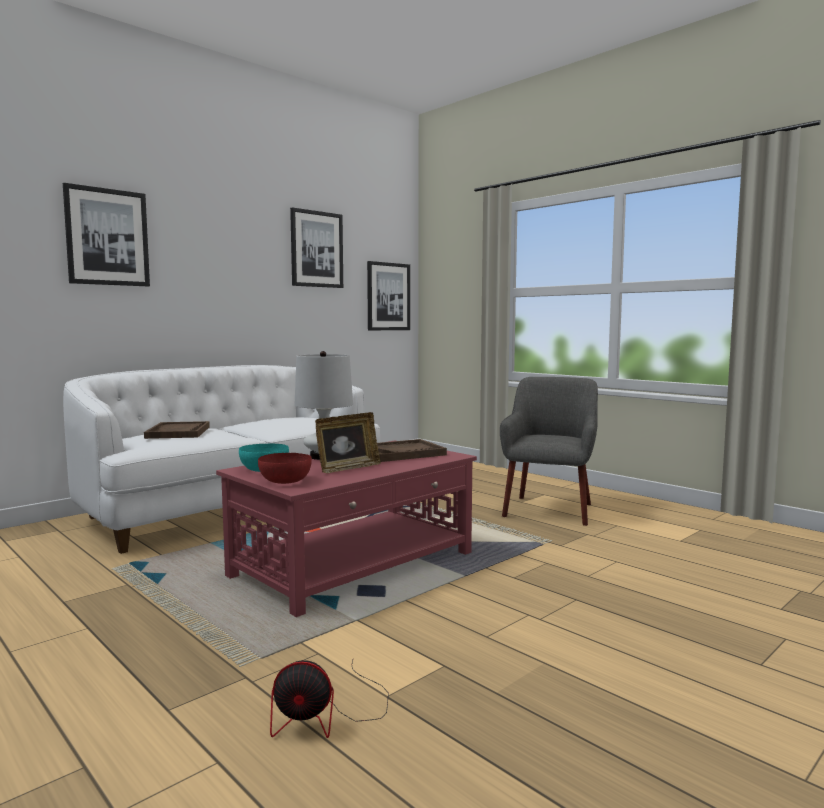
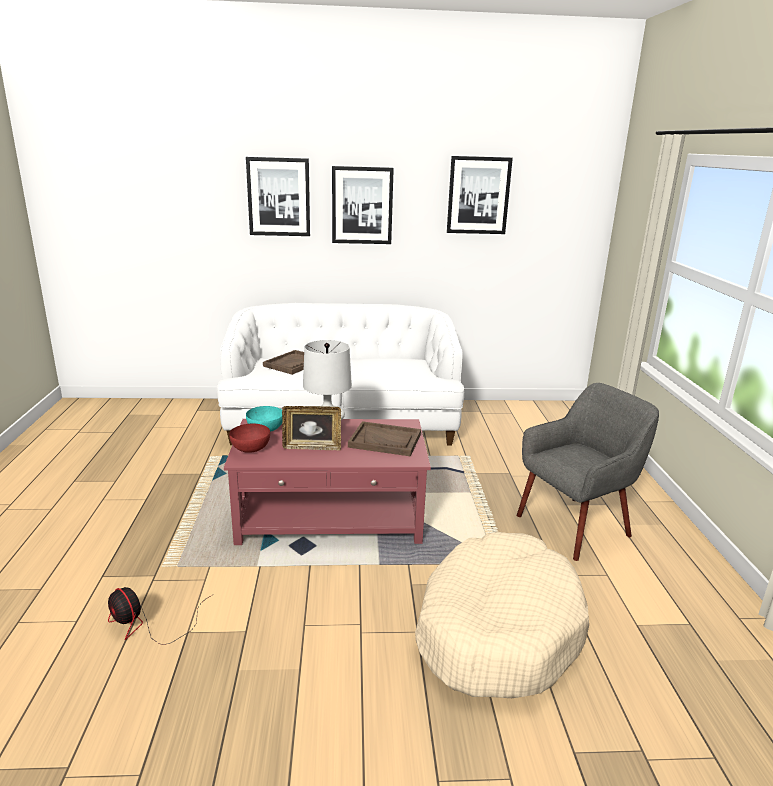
camera: 40 degrees right, 15 degrees up
picture [367,261,410,330] -> picture moved to [332,166,394,244]
none -> beige dog bed [415,532,589,698]

